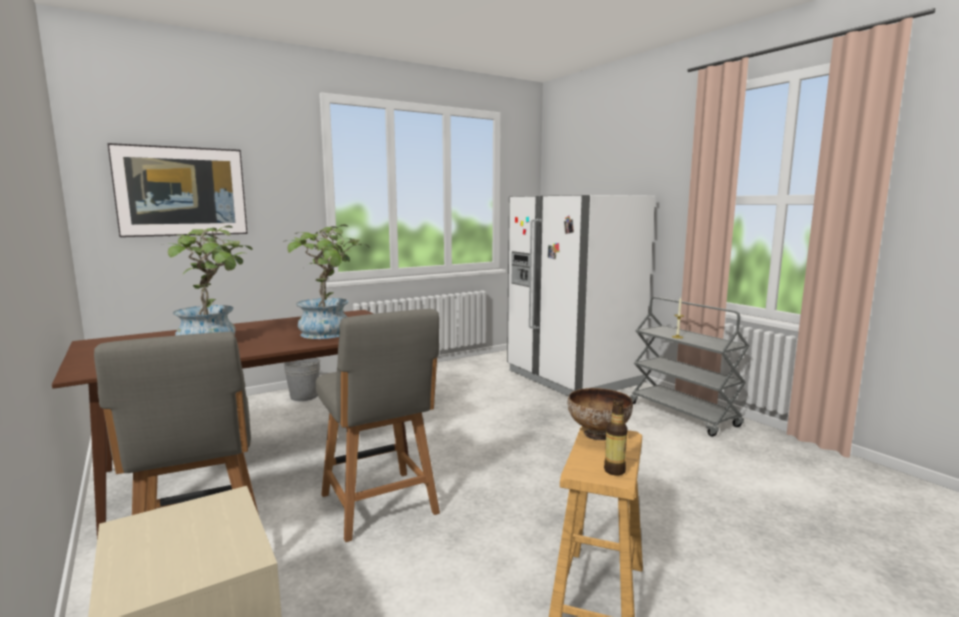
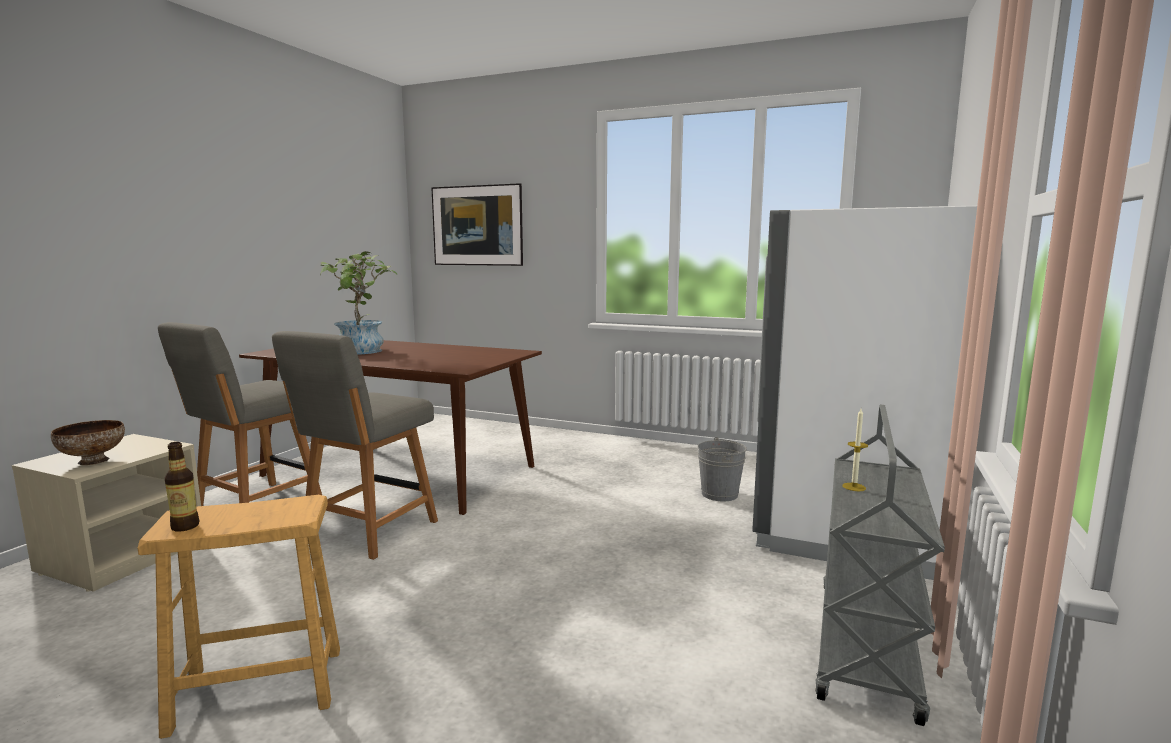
camera: 55 degrees right, 0 degrees up
potted plant [283,224,370,339] -> none
grey bucket [284,358,320,401] -> grey bucket moved to [698,437,747,501]
bowl [568,388,633,440] -> bowl moved to [51,420,125,465]

